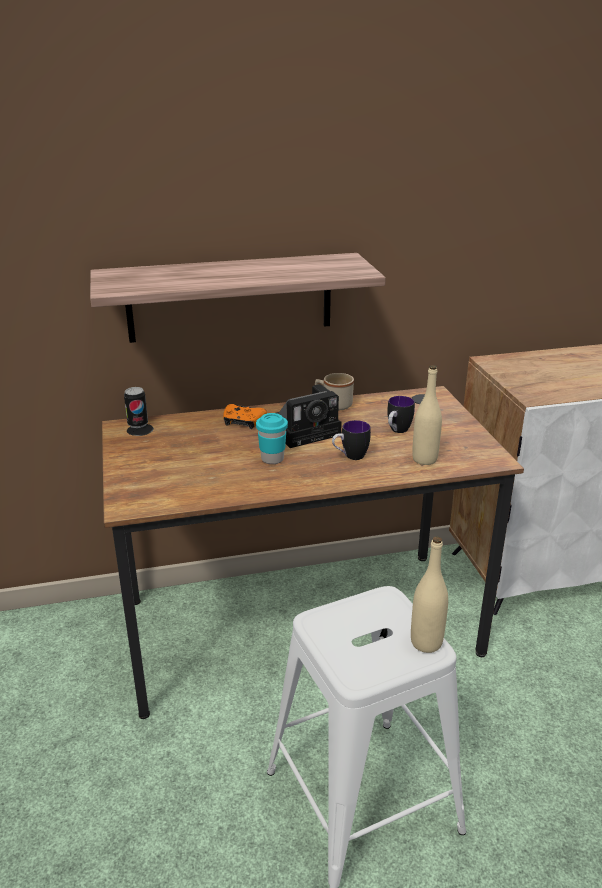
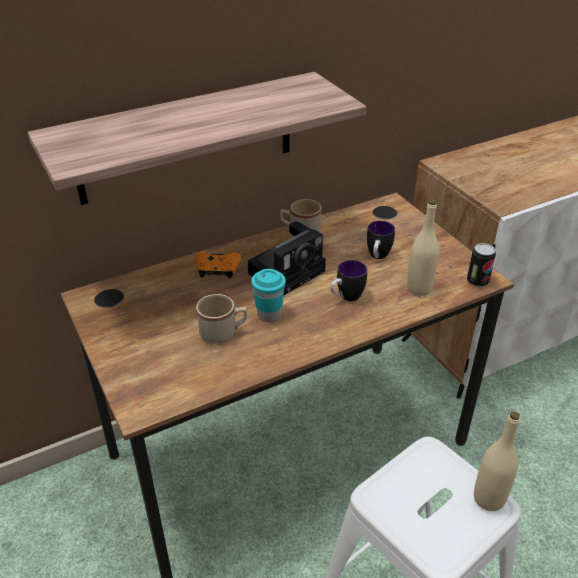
camera: 15 degrees left, 10 degrees up
can [124,387,148,428] -> can moved to [467,243,496,287]
none -> beige mug [196,294,247,344]

